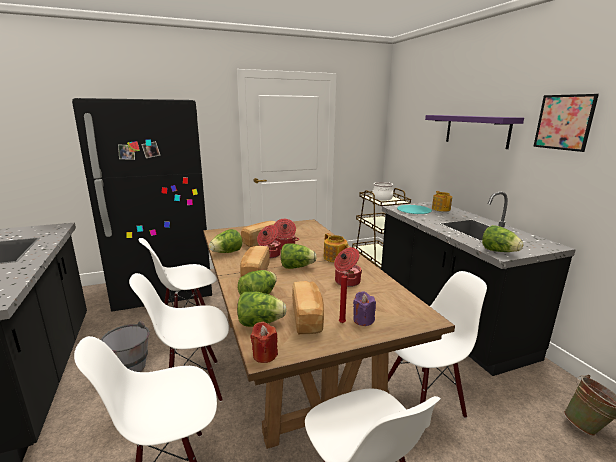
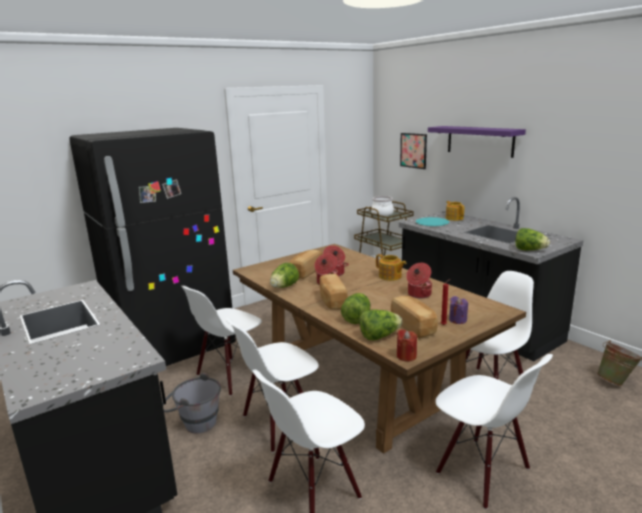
camera: 15 degrees left, 0 degrees up
lettuce [281,244,317,269] -> none
picture [533,94,599,152] -> picture moved to [400,133,427,169]

